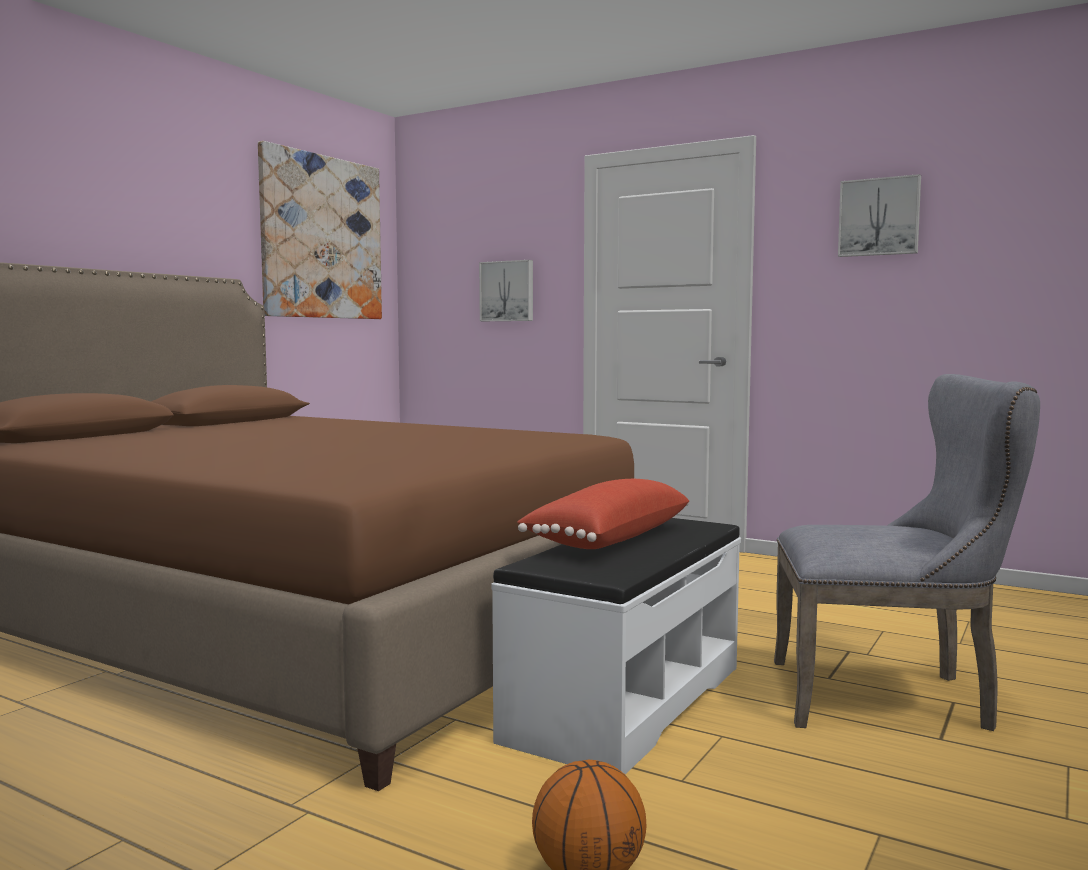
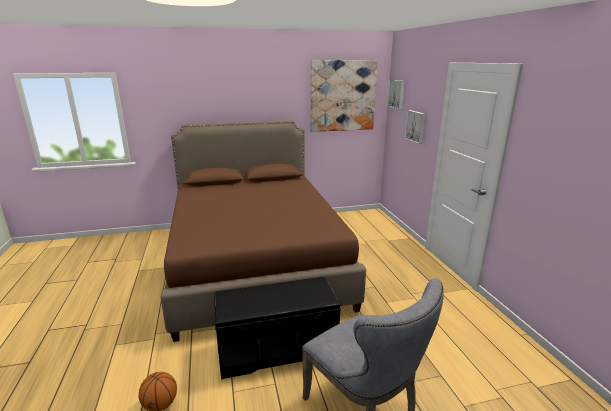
camera: 45 degrees right, 15 degrees up
white bench [492,518,741,774] -> black bench [214,277,341,379]
red pillow [517,479,689,549] -> none
picture [838,174,921,257] -> picture moved to [387,80,405,109]

